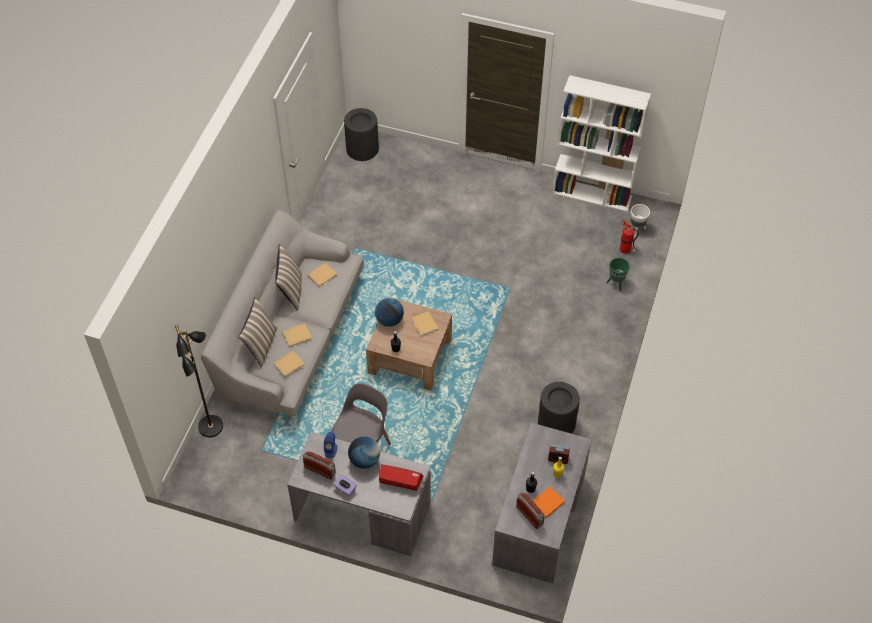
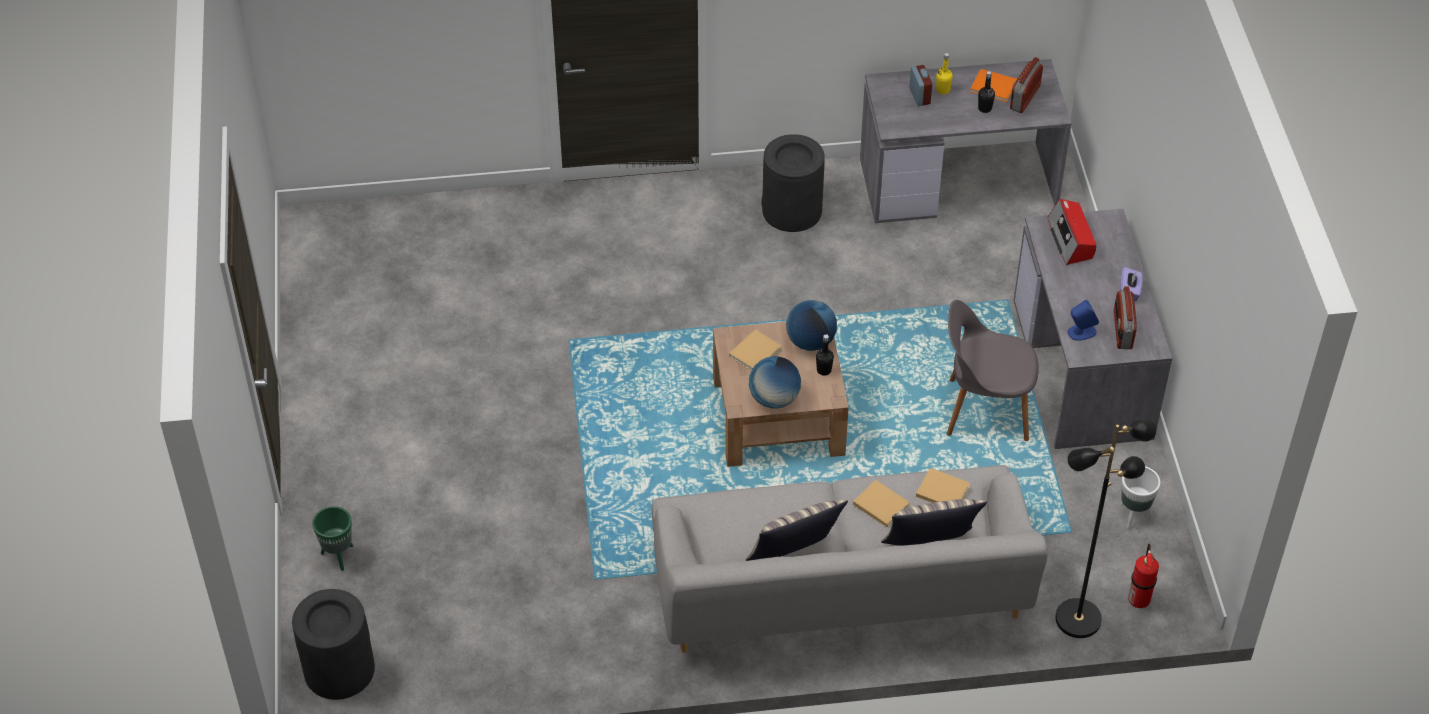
camera: 115 degrees left, 5 degrees down
beige book [308,263,337,287] -> none
globe [348,436,380,469] -> globe moved to [786,300,837,351]
white bookcase [552,75,651,212] -> none
green planter [607,258,630,291] -> green planter moved to [312,506,353,571]
fire extinguisher [620,220,639,254] -> fire extinguisher moved to [1128,544,1159,608]
white planter [630,204,650,237] -> white planter moved to [1121,466,1161,529]

